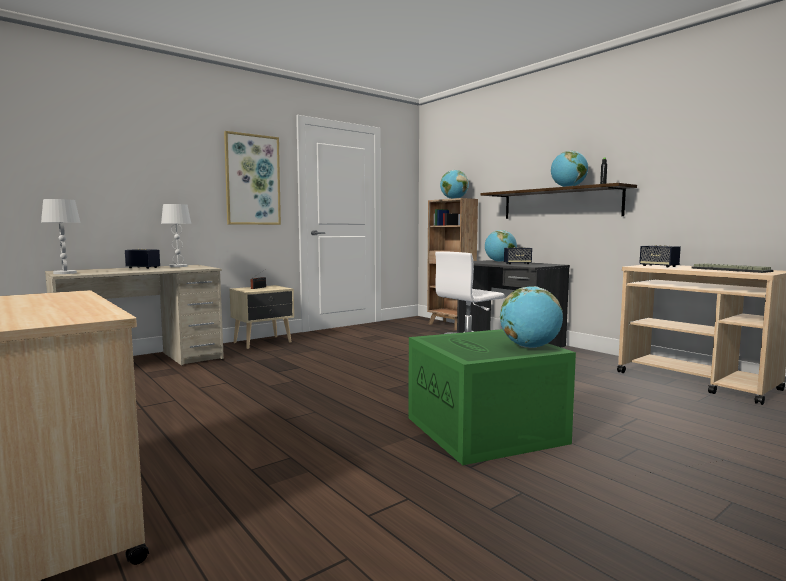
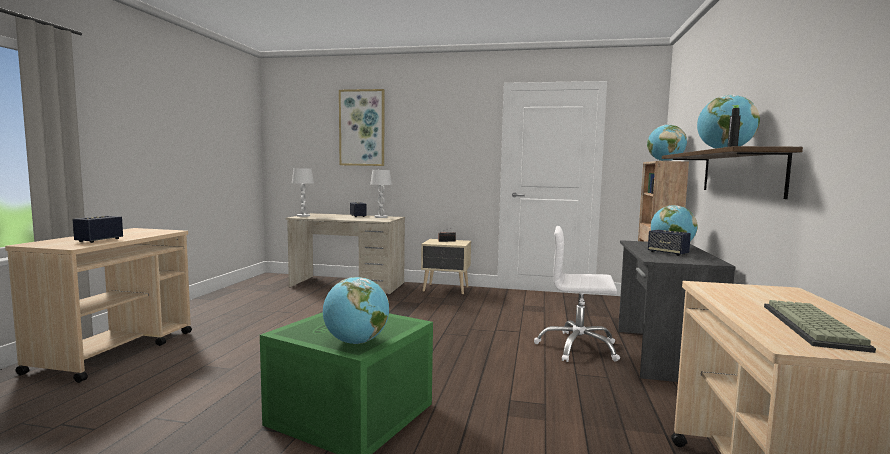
camera: 50 degrees right, 0 degrees up
picture [224,131,281,225] -> picture moved to [339,89,384,166]
speaker [639,245,681,267] -> speaker moved to [73,216,123,243]

